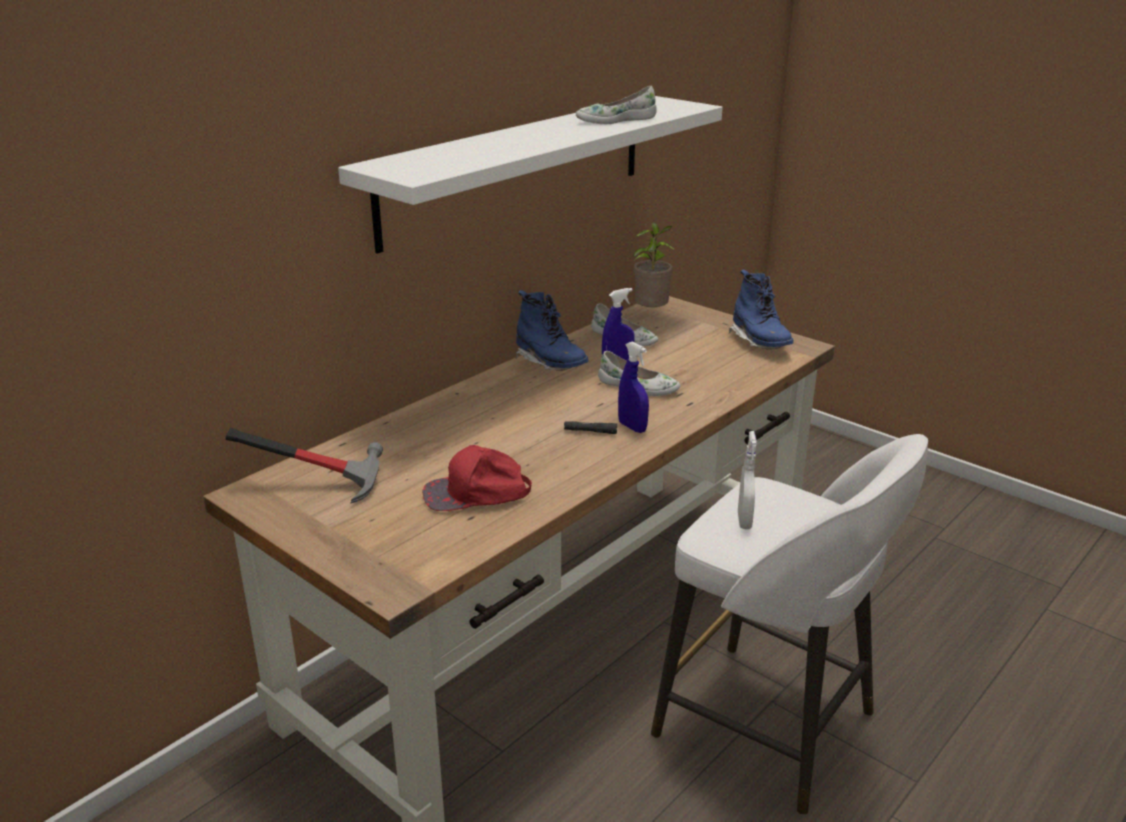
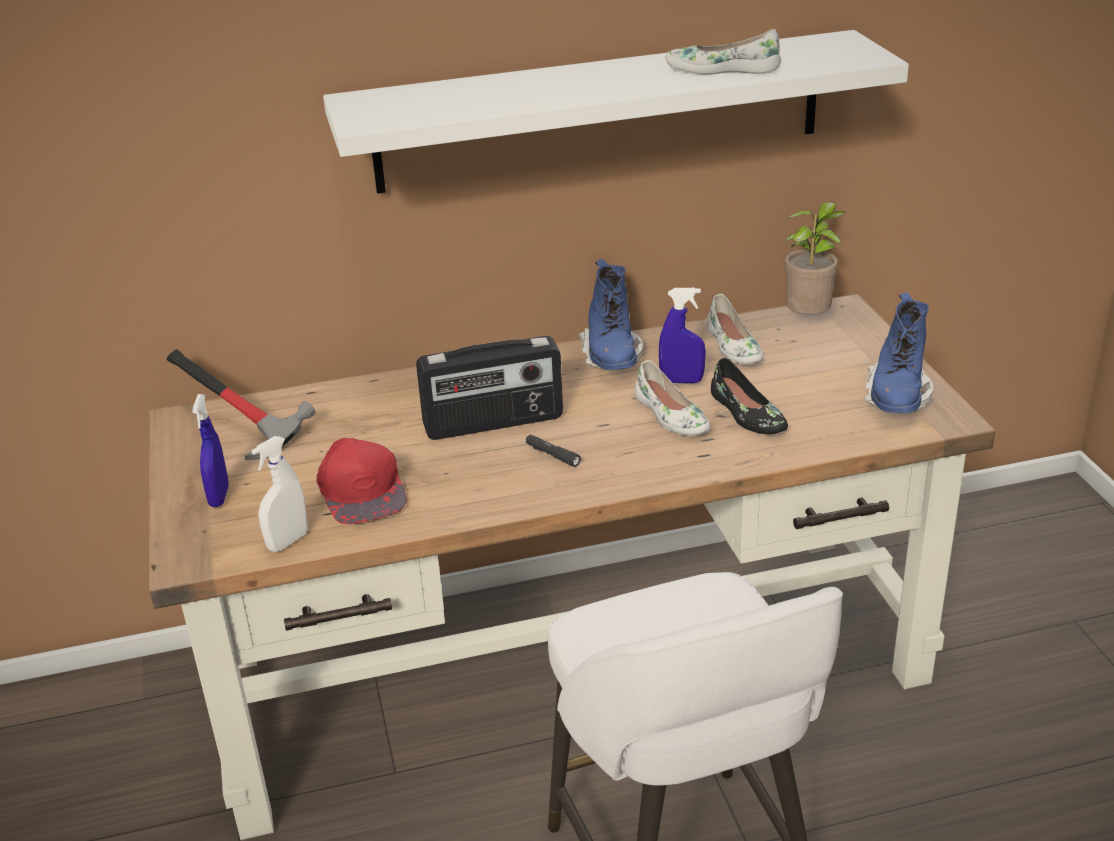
camera: 35 degrees right, 5 degrees up
red cap [422,445,532,511] -> red cap turned 135 degrees counterclockwise [317,438,407,524]
blue spray bottle [618,342,649,433] -> blue spray bottle moved to [192,394,229,507]
white spray bottle [738,431,757,529] -> white spray bottle moved to [251,436,307,552]
none -> radio [416,336,563,440]
none -> black shoe [711,358,788,434]

